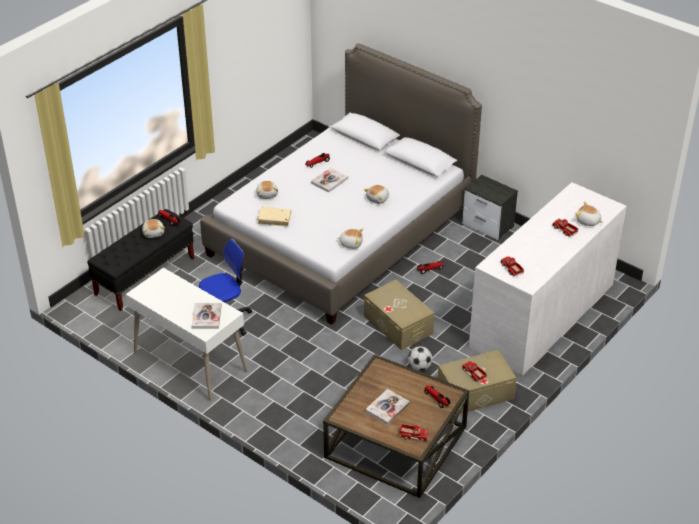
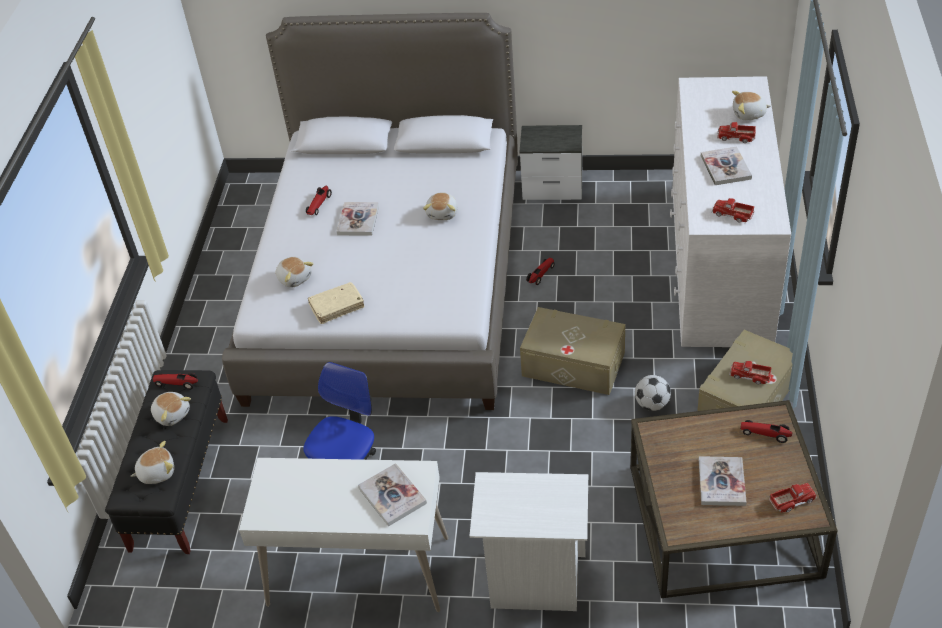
camera: 30 degrees left, 5 degrees up
plush toy [337,228,364,249] -> plush toy moved to [131,441,174,484]
none -> white nightstand [469,472,588,611]
none -> book [701,146,752,185]

